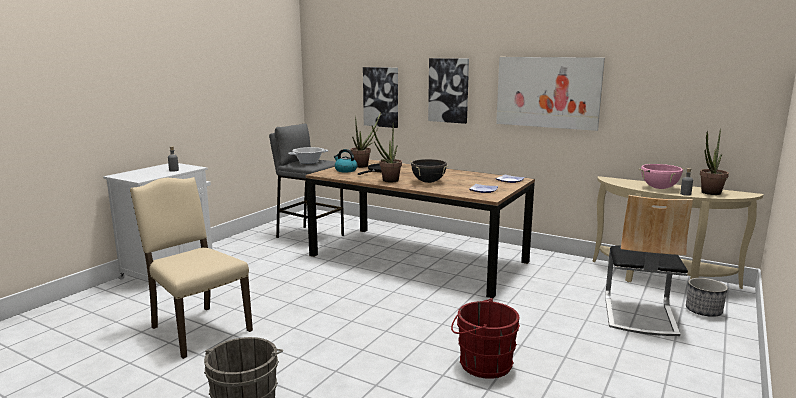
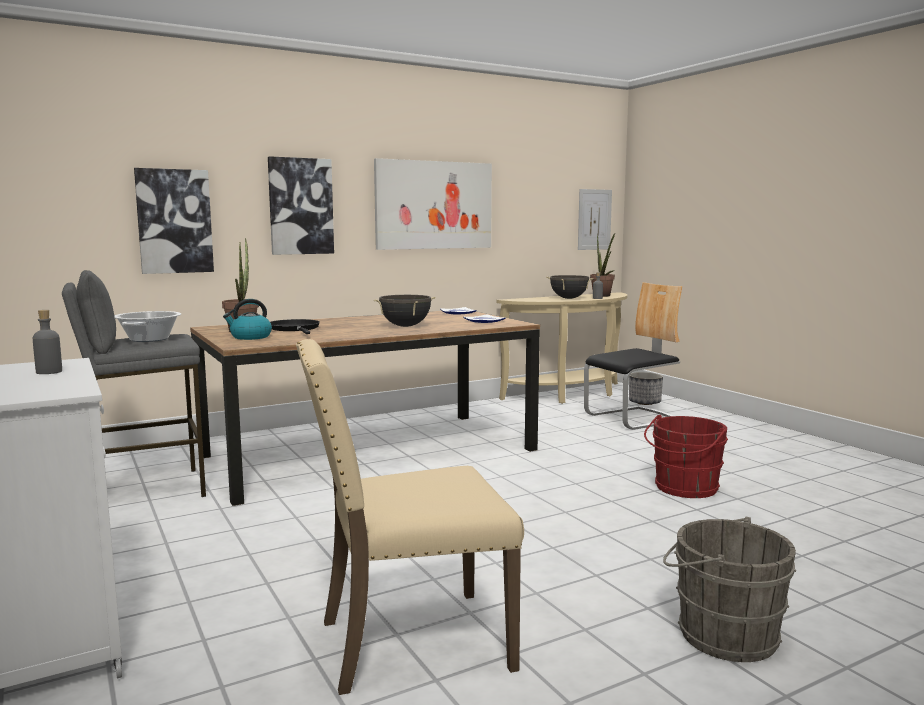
camera: 60 degrees left, 5 degrees down
potted plant [372,125,402,182] -> none
chair [605,195,693,336] -> chair turned 75 degrees counterclockwise [584,282,682,430]
pink cooking pot [639,164,685,189] -> black cooking pot [546,275,593,299]
none -> picture [578,189,612,250]

